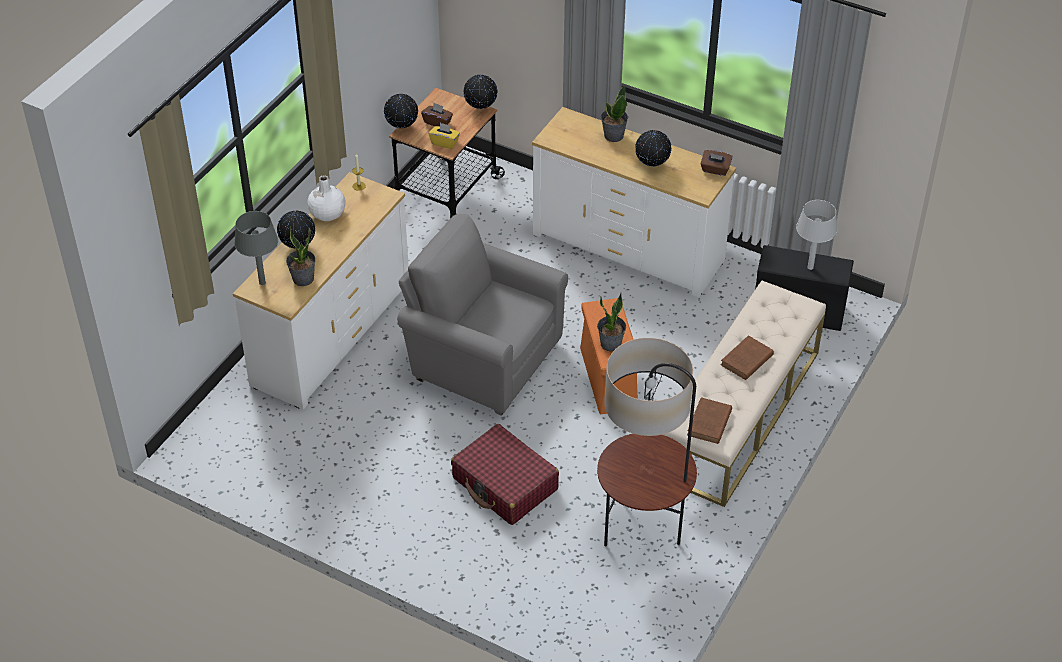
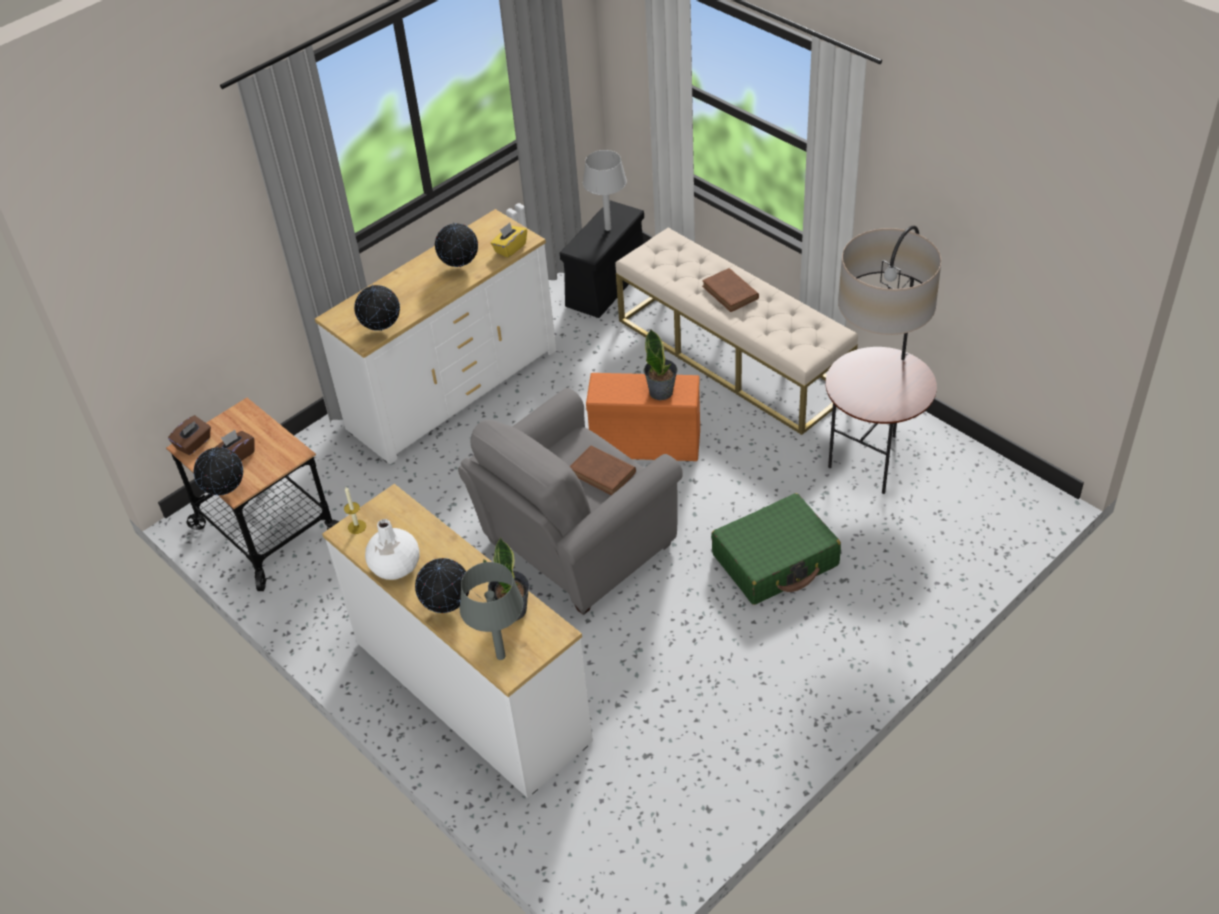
camera: 70 degrees left, 0 degrees up
yellow tissue box [428,123,460,149] -> yellow tissue box moved to [491,223,527,258]
red suitcase [451,424,559,525] -> green suitcase [711,493,841,605]
globe [464,74,498,109] -> globe moved to [354,285,400,331]
potted plant [601,84,628,142] -> none
brown book [687,397,732,444] -> brown book moved to [570,445,636,495]
brown tissue box [700,150,733,176] -> brown tissue box moved to [168,415,211,455]

